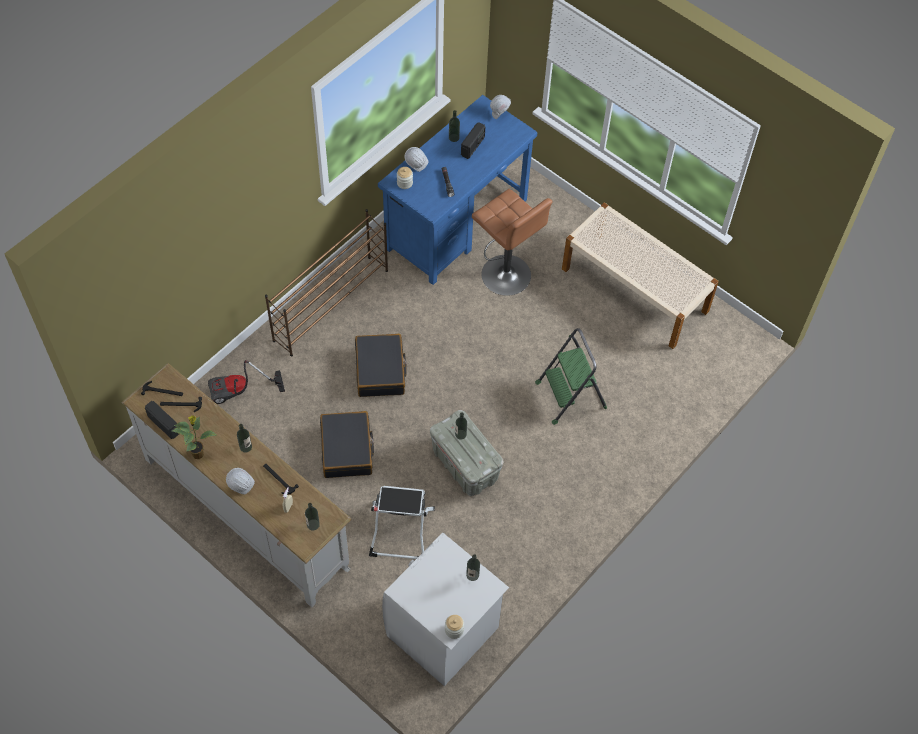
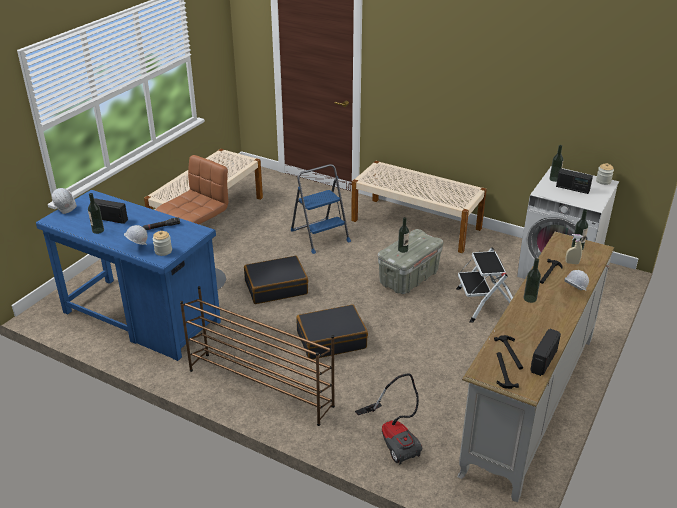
camera: 100 degrees left, 25 degrees down
potted plant [172,415,216,459] -> none
black suitcase [320,411,374,478] -> black suitcase moved to [244,256,308,304]
green step ladder [535,328,607,425] -> blue step ladder [291,164,351,254]
none -> beige bench [351,161,487,254]
none -> radio [556,169,593,194]

